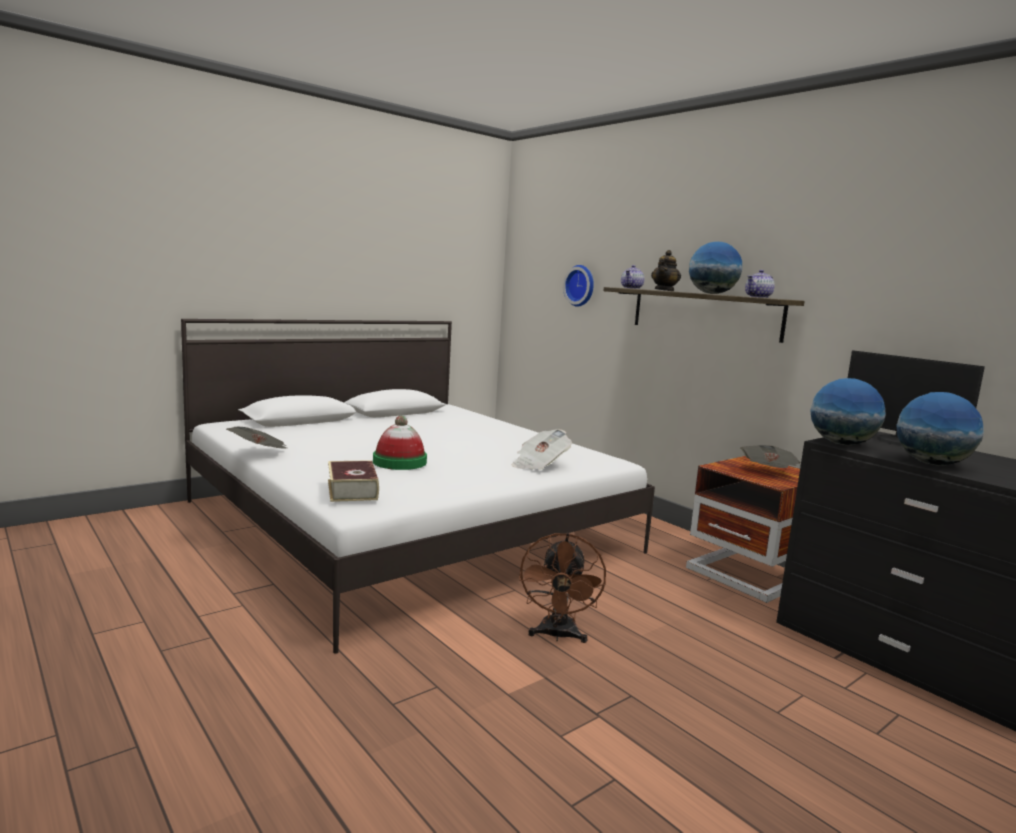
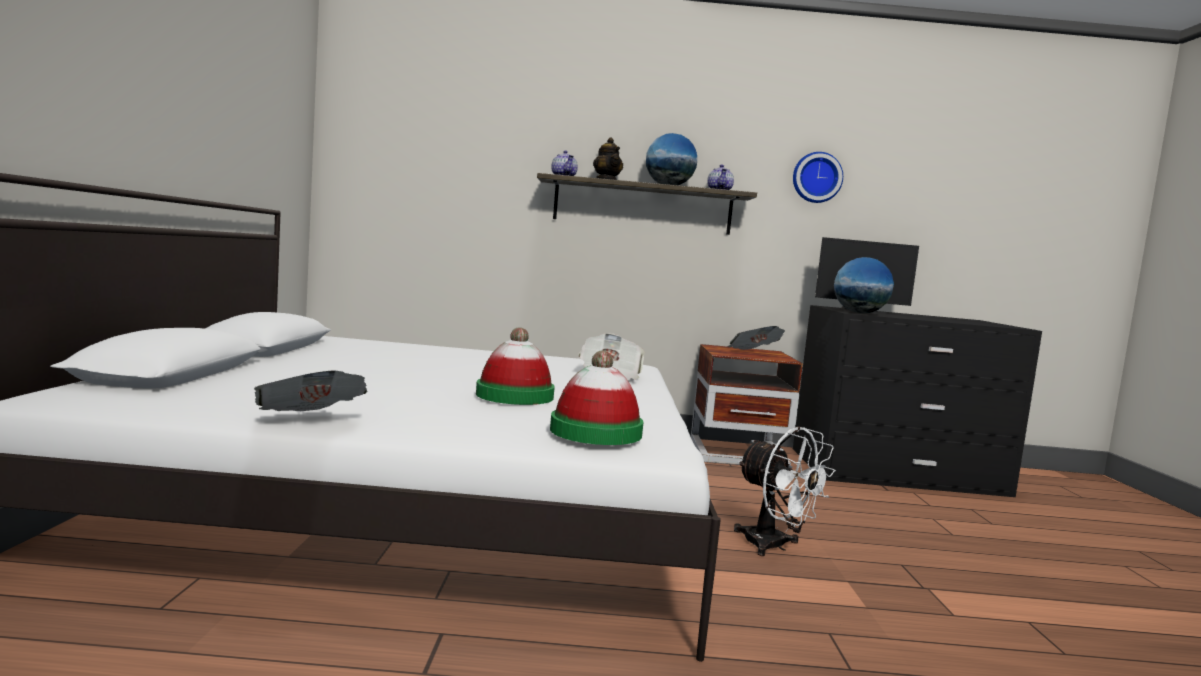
camera: 50 degrees left, 5 degrees down
book [328,460,379,502] -> hat [550,350,644,445]
brown fan [519,533,606,643] -> white fan [734,426,836,556]
wall clock [563,265,594,307] -> wall clock moved to [793,152,843,203]
globe [896,392,984,466] -> none

